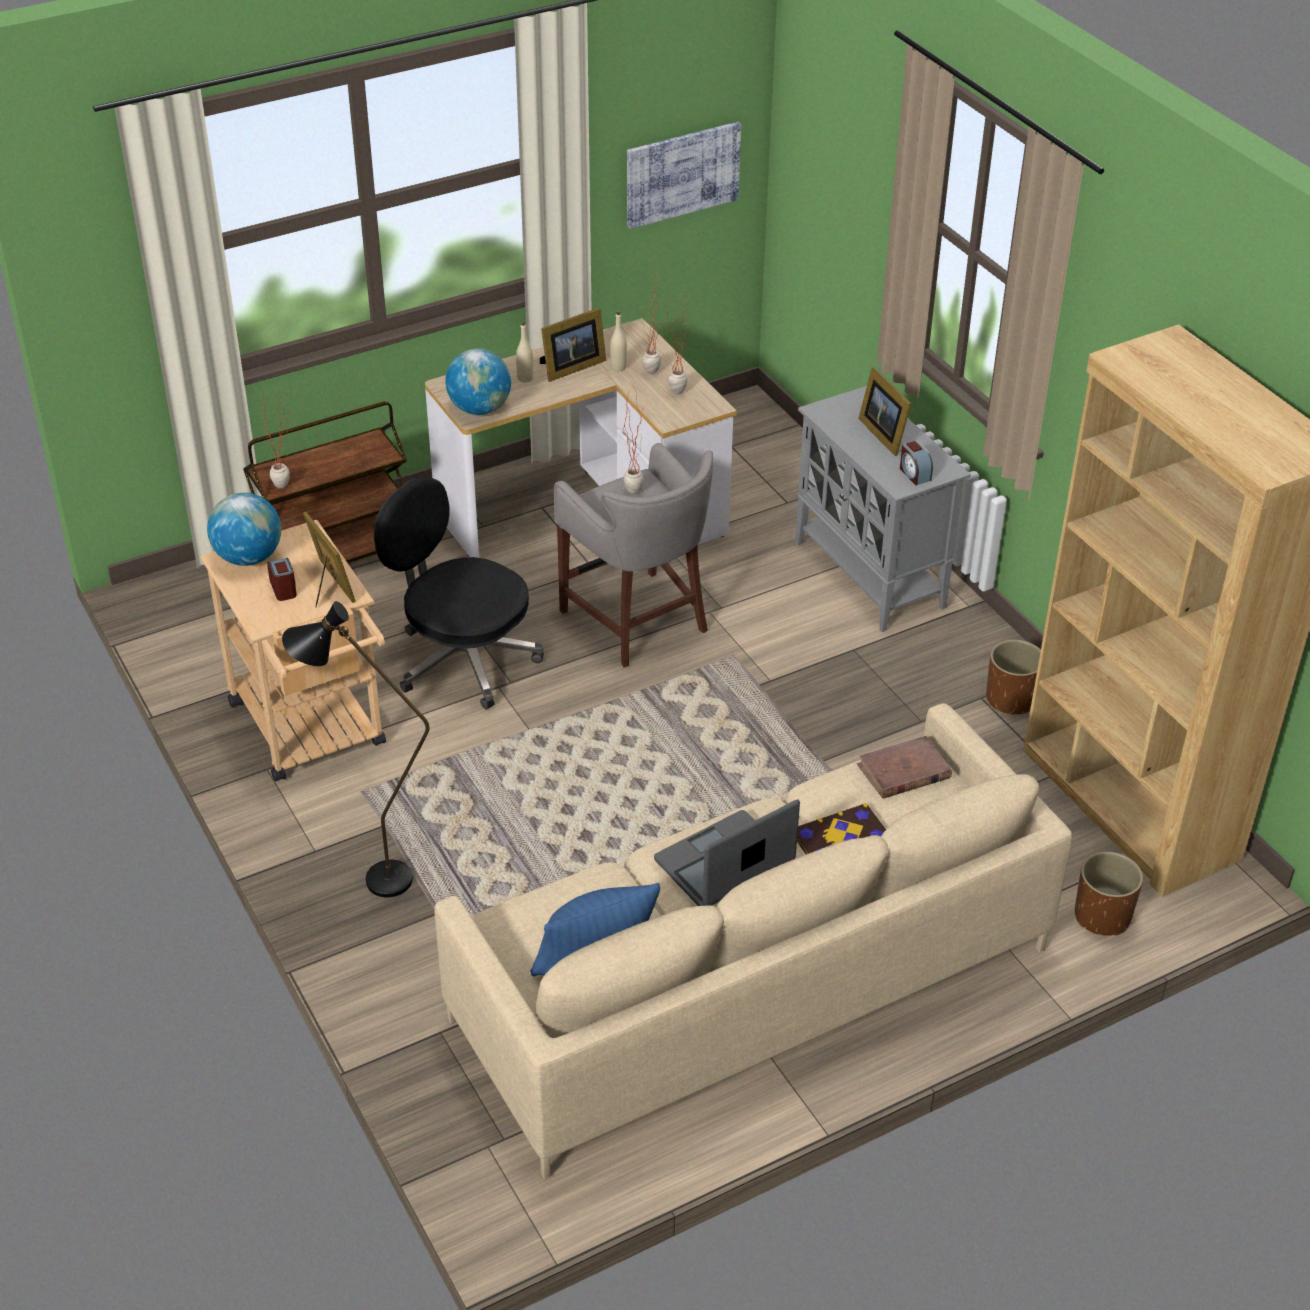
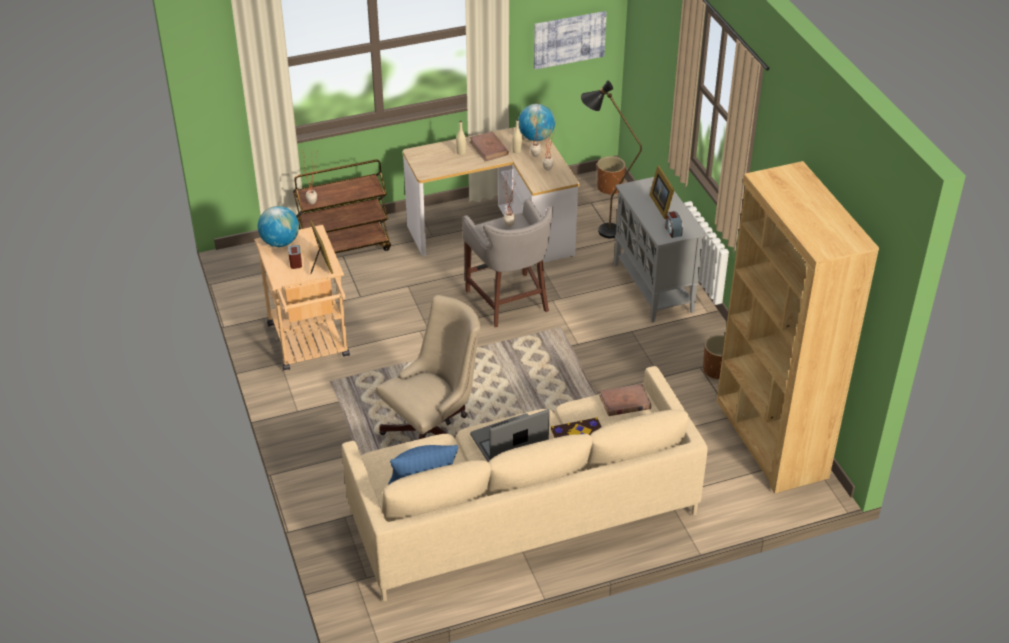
camera: 10 degrees right, 0 degrees up
black floor lamp [282,601,429,898] -> black floor lamp moved to [581,80,642,238]
black office chair [374,476,544,710] -> none
globe [446,349,511,415] -> globe moved to [519,104,555,141]
picture frame [540,308,606,382] -> brown book [470,132,509,161]
brown planter [1075,852,1143,936] -> brown planter moved to [597,156,625,195]
none -> beige office chair [376,295,481,440]

